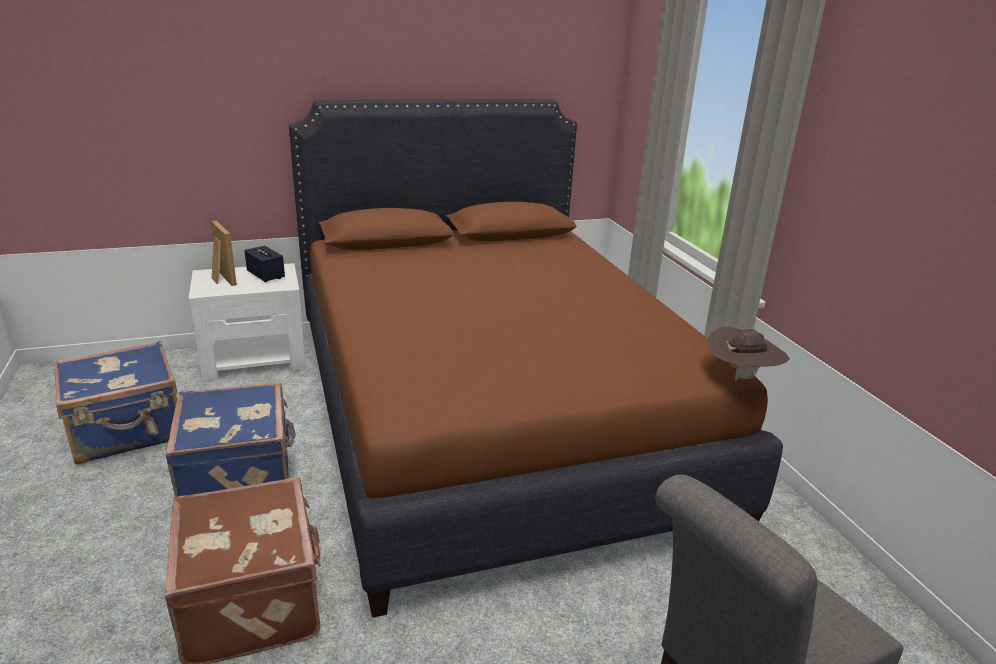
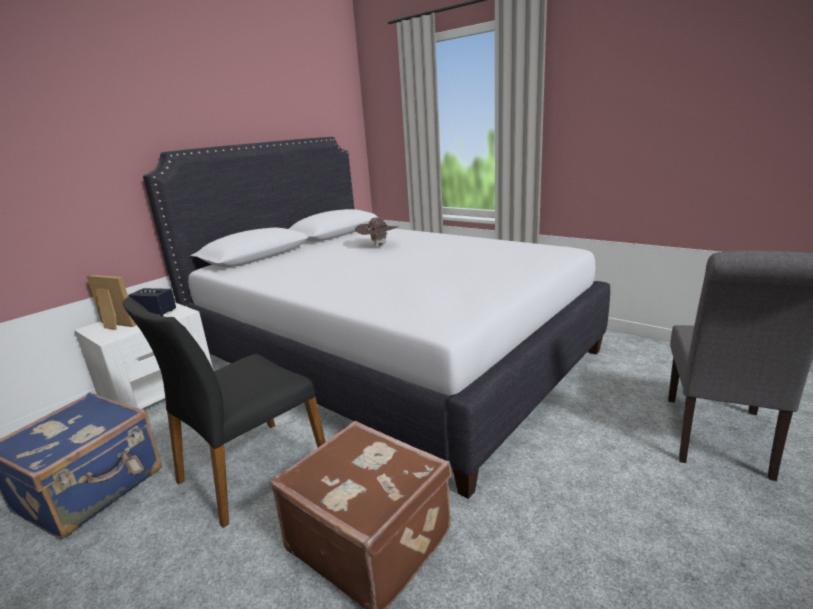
camera: 30 degrees left, 5 degrees down
blue suitcase [166,382,296,497] -> black chair [123,297,325,528]
brown bed [289,99,783,618] -> white bed [143,137,610,499]
brown hat [707,327,790,381] -> brown hat moved to [355,217,399,247]

